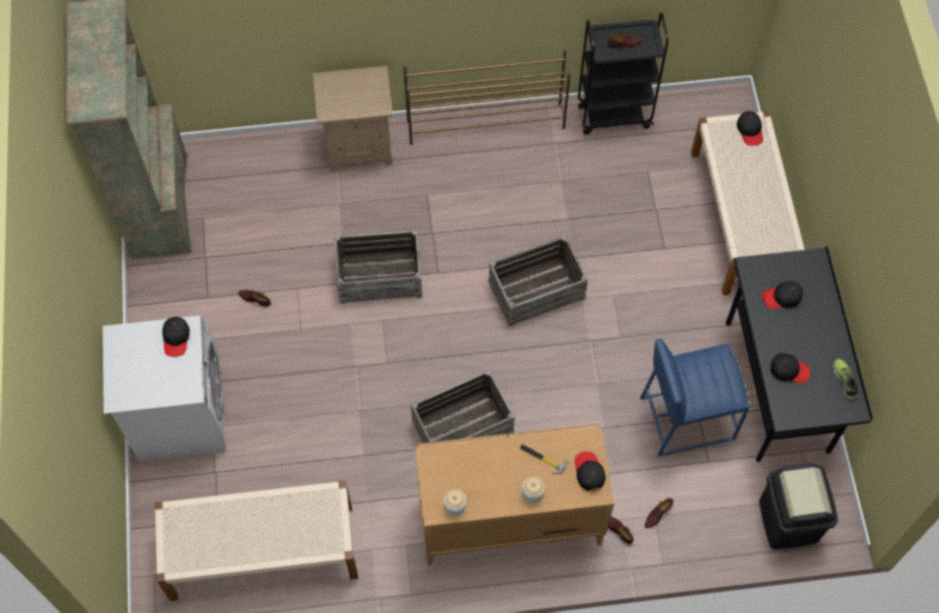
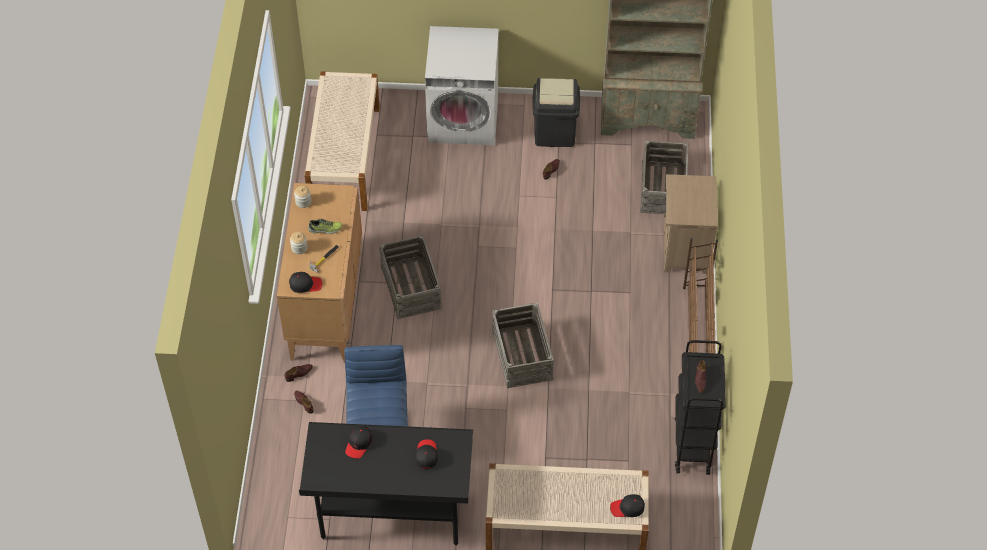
camera: 100 degrees right, 10 degrees down
black cap [162,317,190,357] -> none
crate [334,230,422,304] -> crate moved to [640,140,689,214]
black trash can [759,463,838,549] -> black trash can moved to [532,78,580,147]
shoe [833,359,858,399] -> shoe moved to [308,219,343,234]

